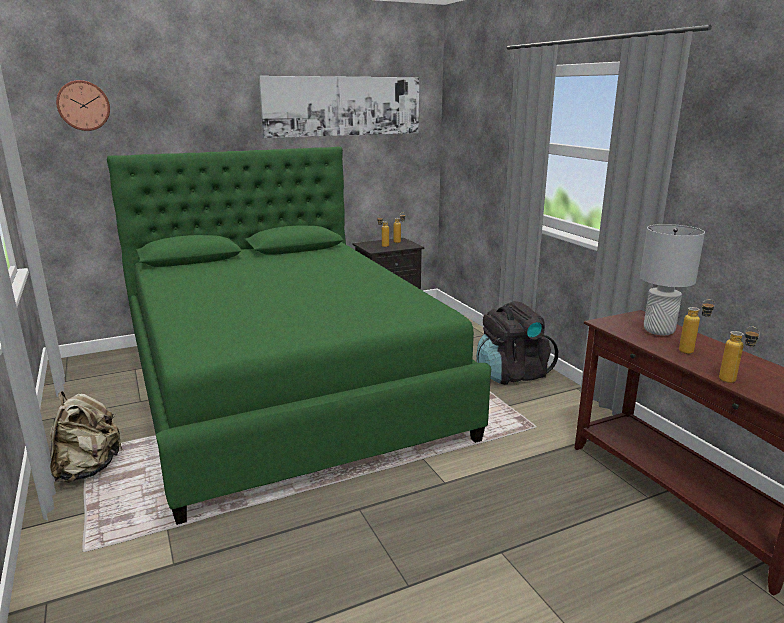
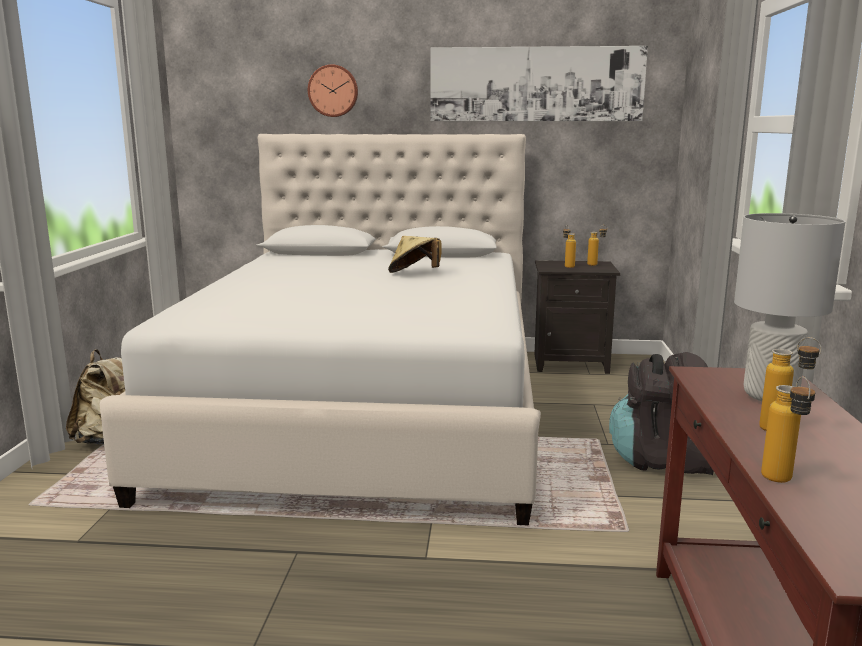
camera: 30 degrees right, 5 degrees down
wall clock [56,80,110,131] -> wall clock moved to [308,64,358,117]
green bed [107,147,491,525] -> white bed [100,134,541,526]
none -> beige hat [388,236,442,273]

